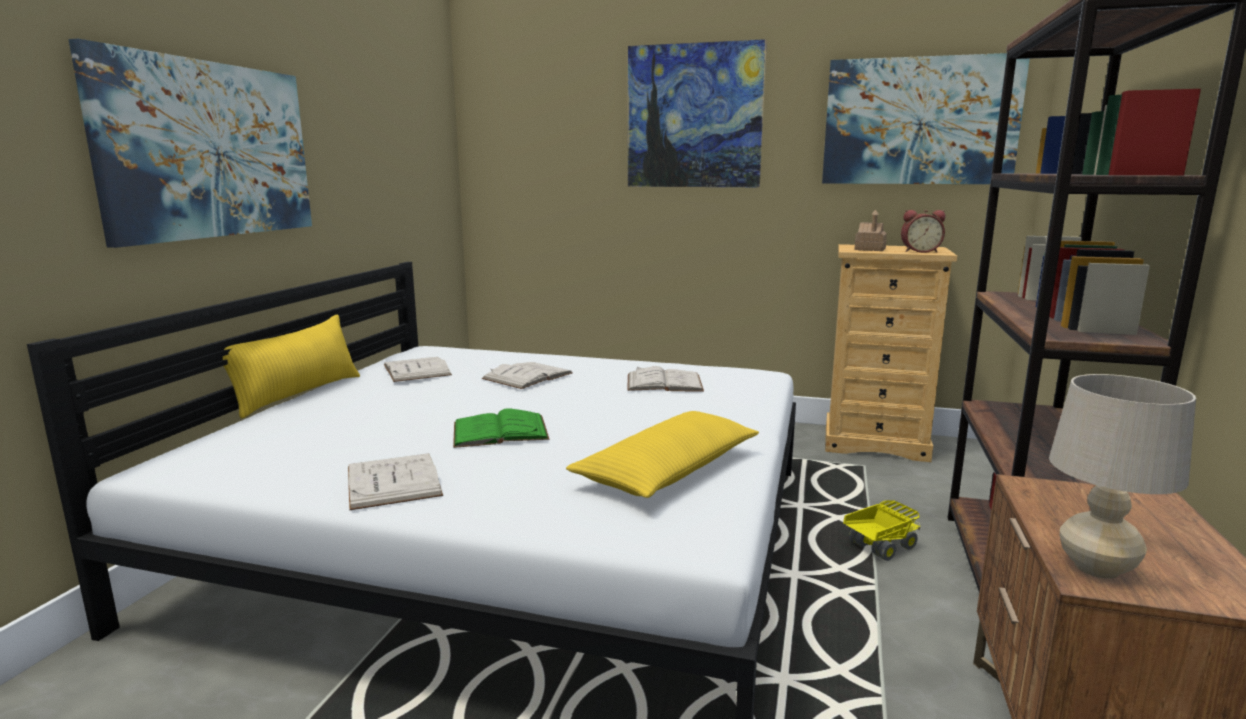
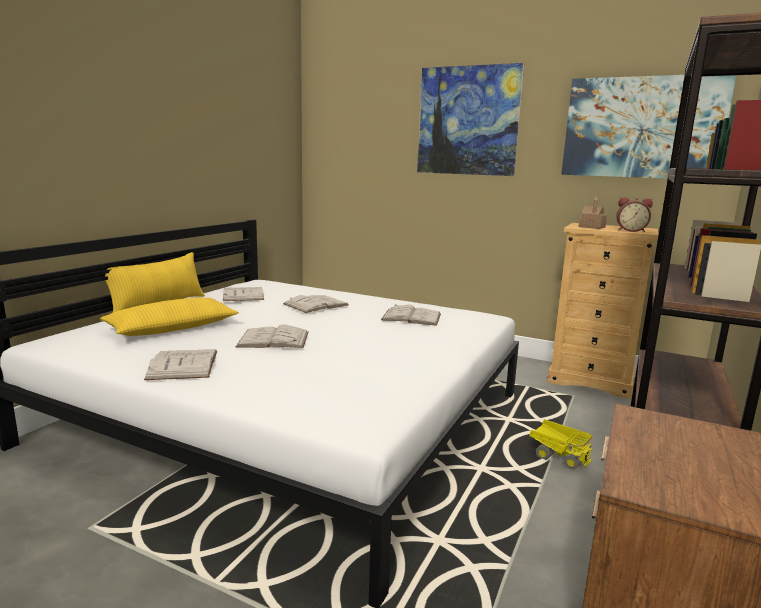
camera: 10 degrees right, 0 degrees up
picture [68,39,312,248] -> none
green book [453,408,549,448] -> white book [236,324,309,348]
yellow pillow [566,411,759,498] -> yellow pillow moved to [100,298,239,336]
toy truck [843,500,920,561] -> toy truck turned 60 degrees clockwise [529,419,593,470]
beige table lamp [1049,374,1196,579] -> none

